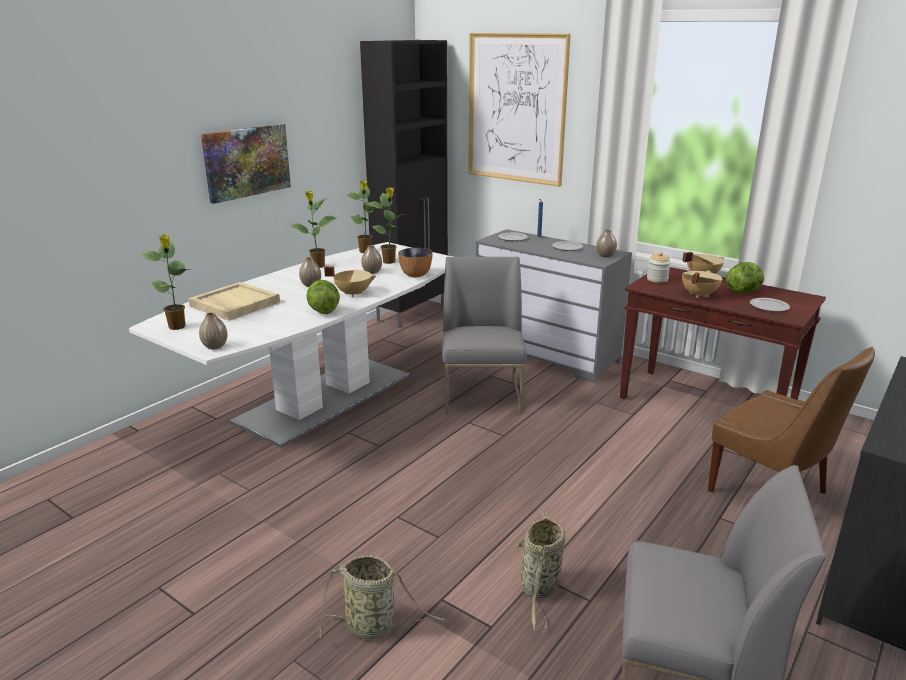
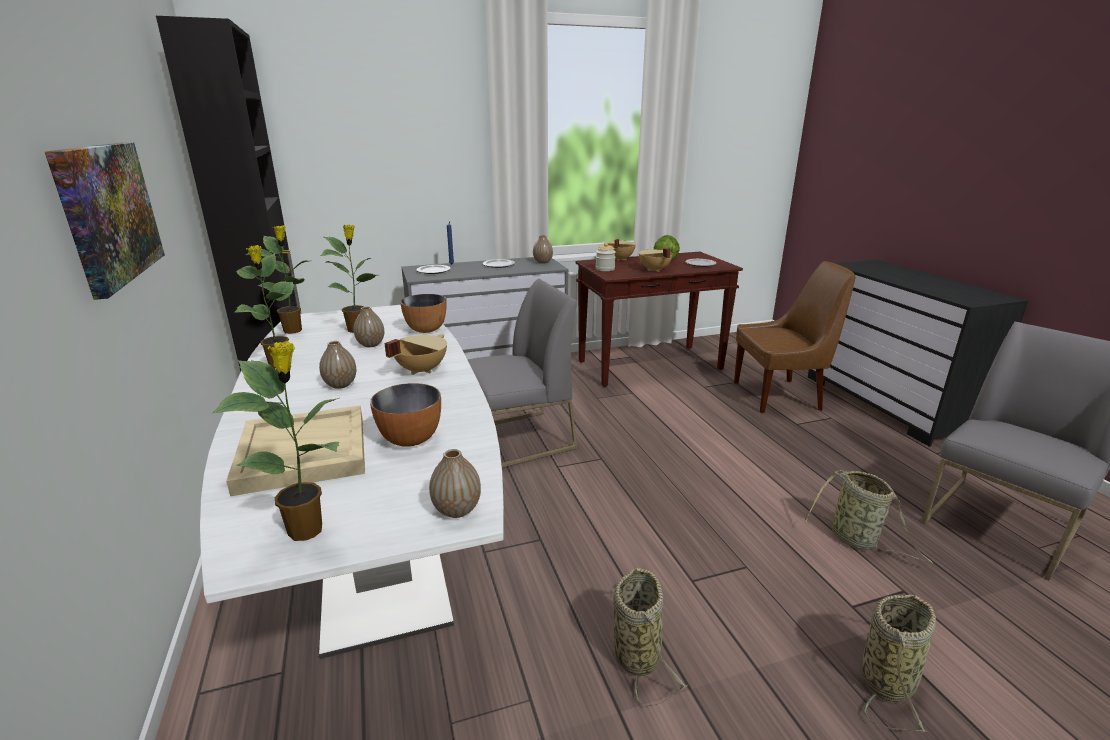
camera: 55 degrees left, 0 degrees up
lettuce [306,280,340,314] -> none
grey chair [442,257,527,415] -> grey chair turned 120 degrees clockwise [468,279,577,468]
picture [468,33,571,187] -> none
none -> bowl [370,383,441,447]
none -> basket [613,568,687,707]

